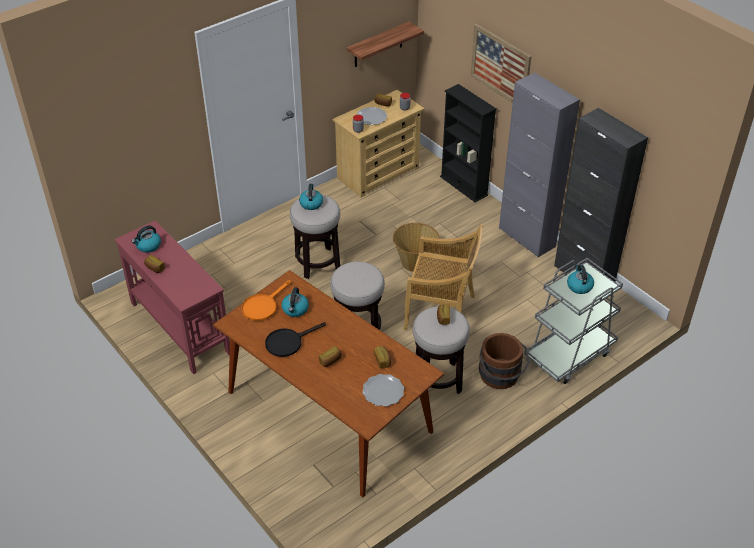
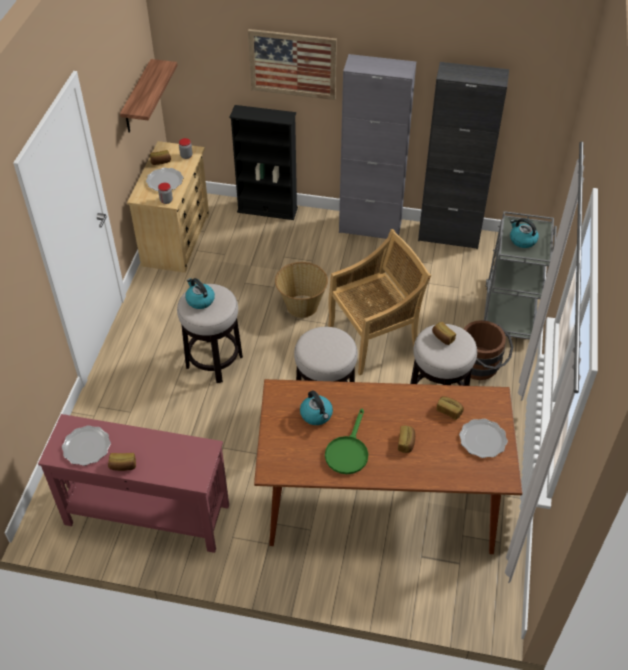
camera: 40 degrees left, 5 degrees up
kettle [132,226,161,253] -> plate [62,425,111,466]
orange frying pan [241,280,291,321] -> none
black frying pan [265,322,326,357] -> green frying pan [325,409,368,474]

